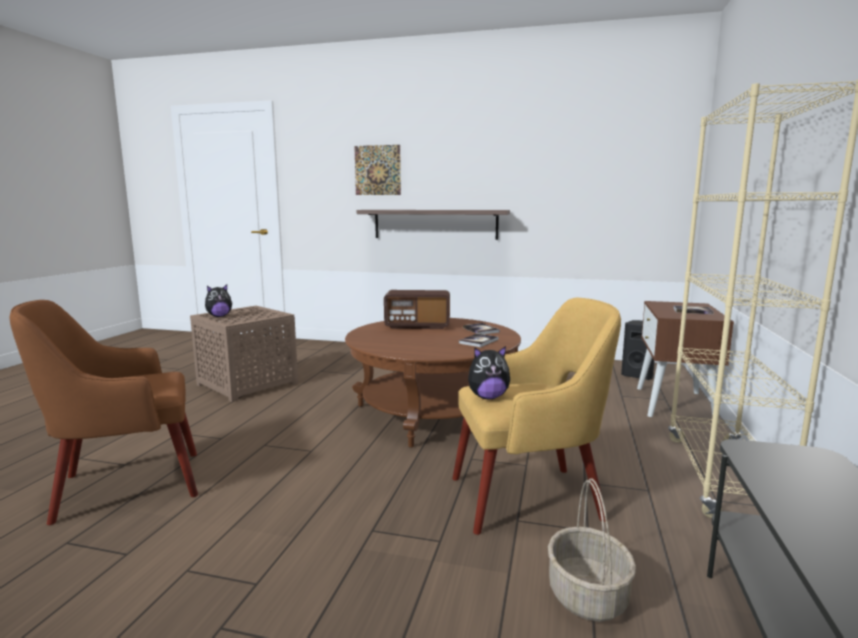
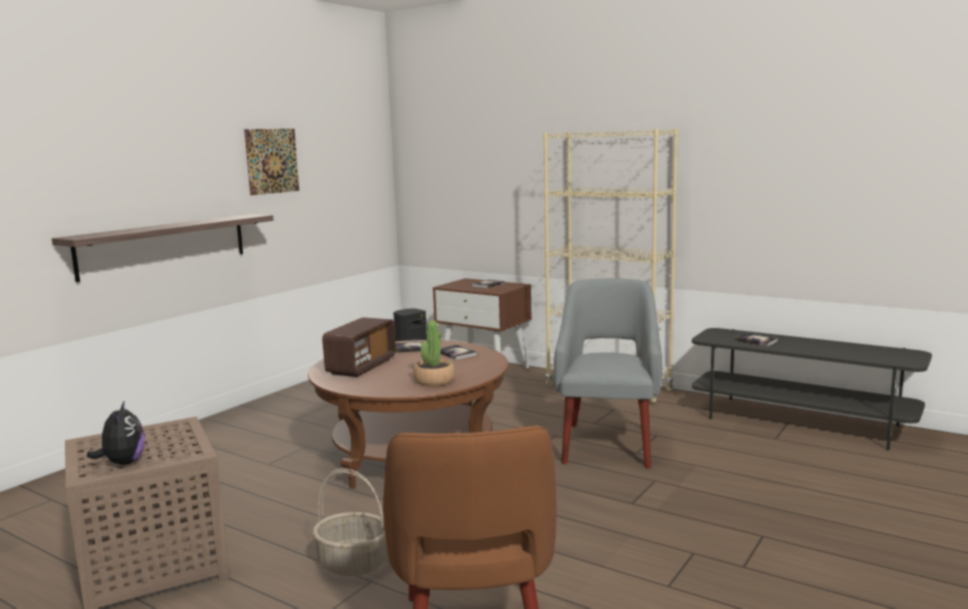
camera: 70 degrees left, 0 degrees up
picture [354,145,401,195] -> picture moved to [244,129,299,195]
yellow armchair [452,298,621,535] -> grey armchair [554,278,662,468]
plush toy [468,346,510,399] -> none
basket [548,478,636,622] -> basket moved to [313,468,388,576]
none -> potted plant [413,320,455,386]
none -> book [733,333,778,346]

